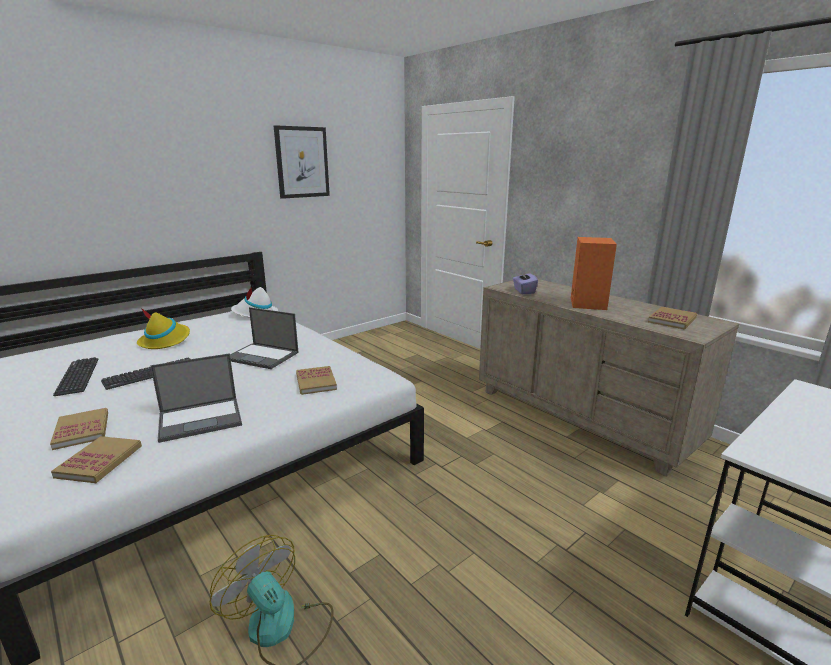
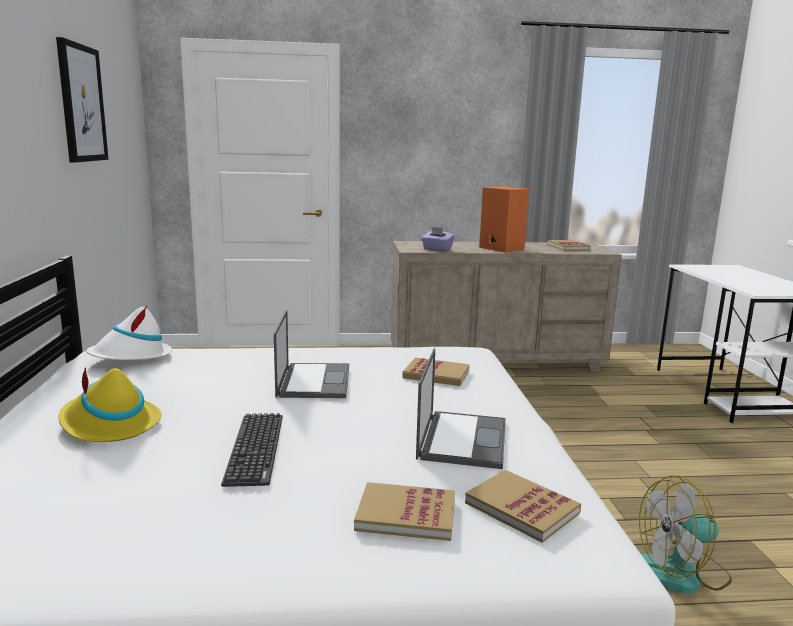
camera: 55 degrees left, 5 degrees down
keyboard [53,357,98,396] -> none
laptop [230,307,299,369] -> laptop turned 60 degrees counterclockwise [274,310,349,398]

